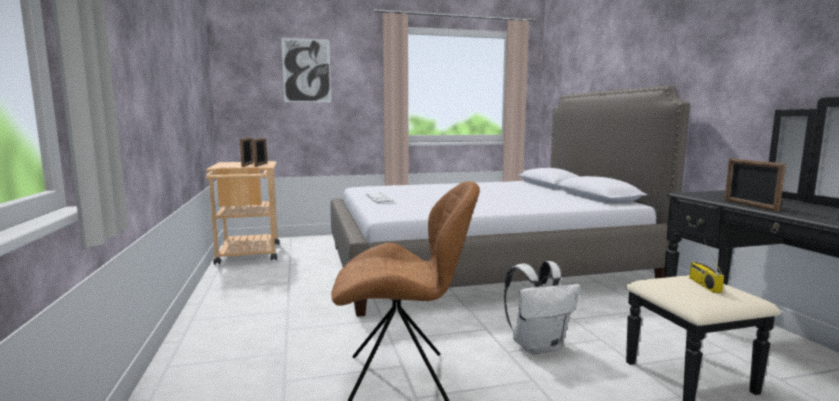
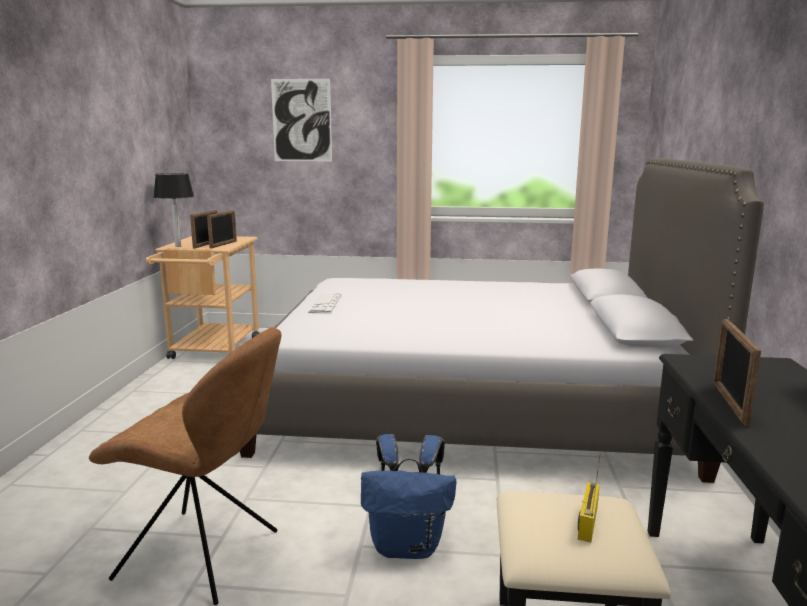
camera: 20 degrees right, 5 degrees up
white backpack [504,261,580,355] -> blue backpack [361,434,456,559]
none -> table lamp [154,173,194,247]

